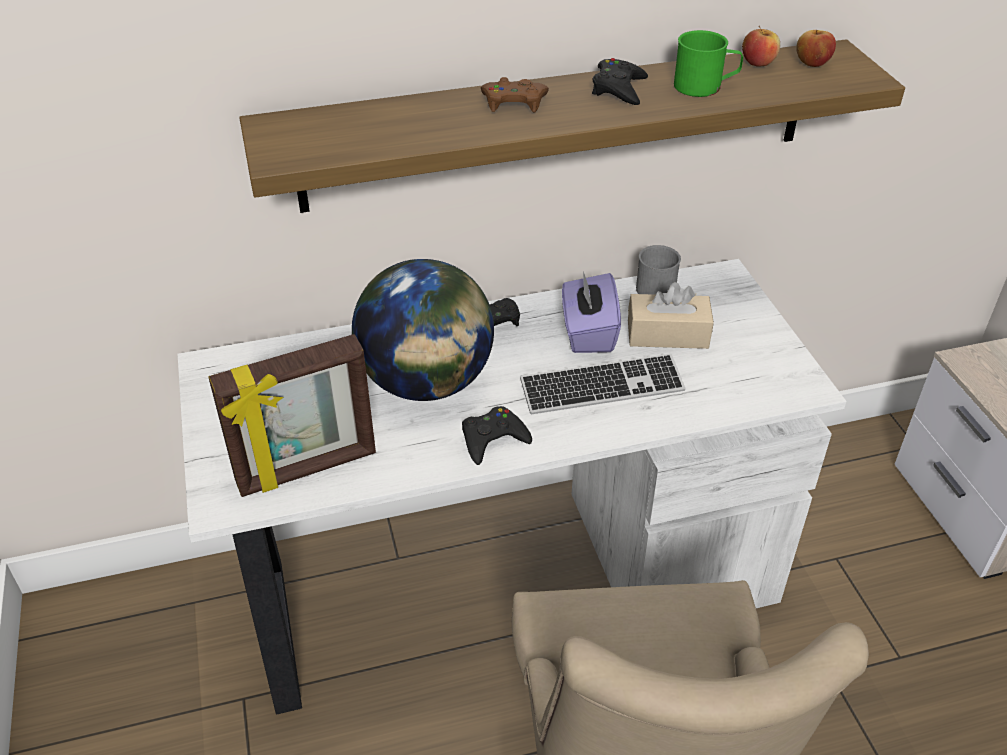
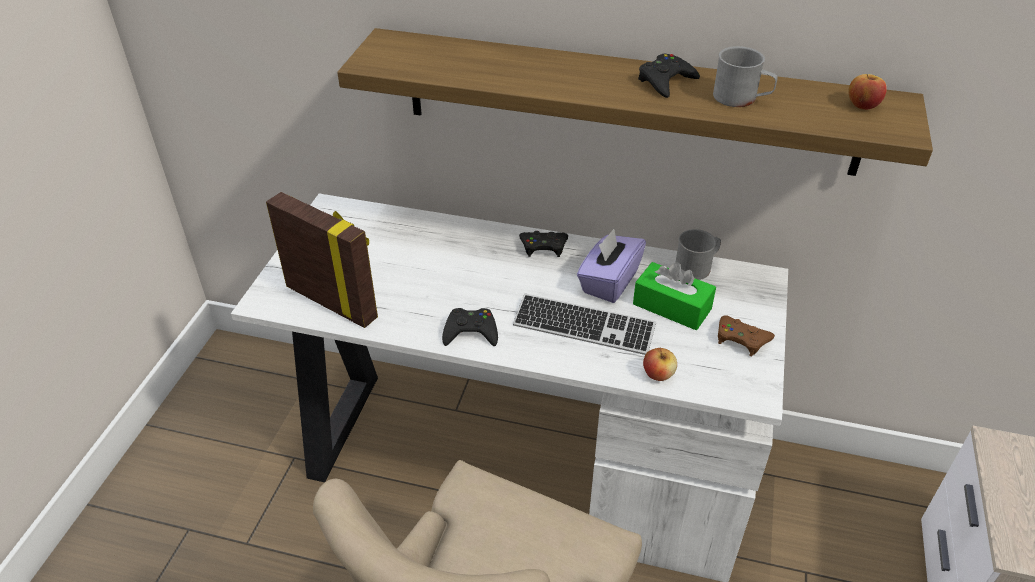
camera: 30 degrees right, 0 degrees up
picture frame [208,334,376,497] -> picture frame turned 150 degrees counterclockwise [266,192,378,328]
globe [352,259,494,401] -> none
brown game controller [481,77,549,112] -> brown game controller moved to [718,315,775,357]
beige tissue box [628,282,714,349] -> green tissue box [633,262,716,330]
green mug [674,30,743,97] -> grey mug [713,46,778,107]
apple [742,26,780,67] -> apple moved to [643,348,677,381]

